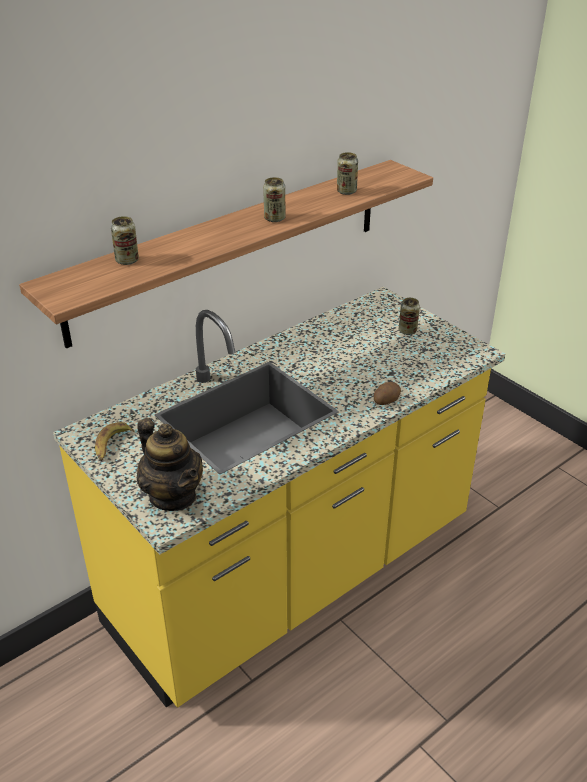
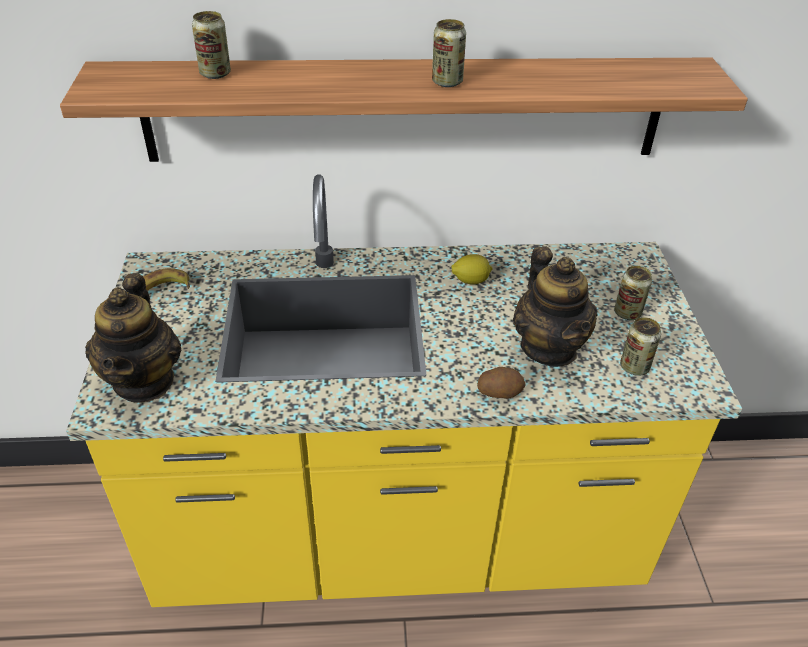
camera: 35 degrees right, 5 degrees up
can [337,152,358,195] -> can moved to [620,317,661,376]
none -> lemon [451,254,493,285]
none -> teapot [513,246,598,367]

